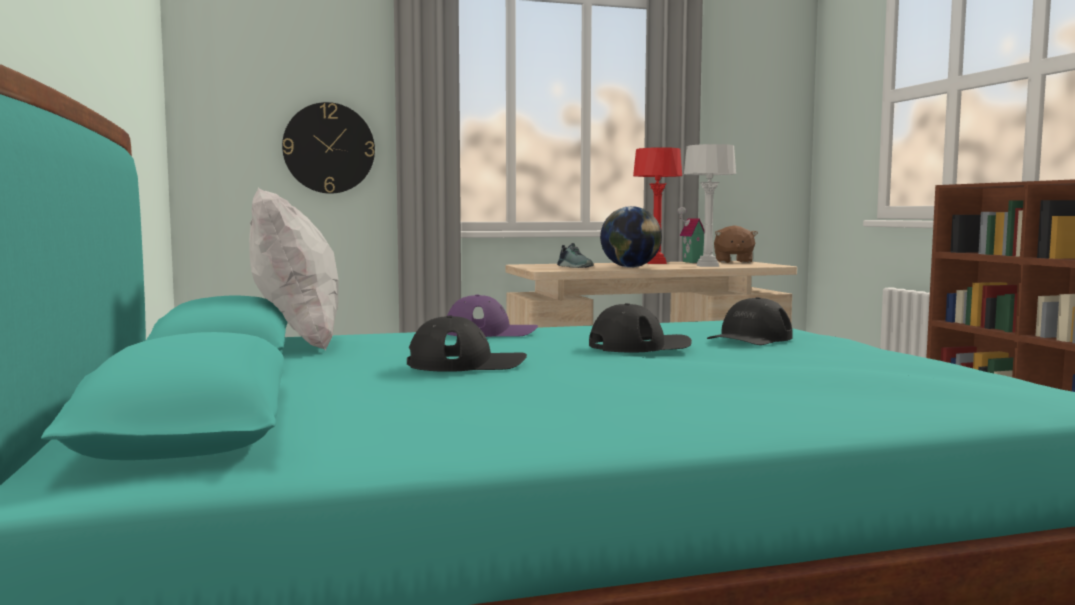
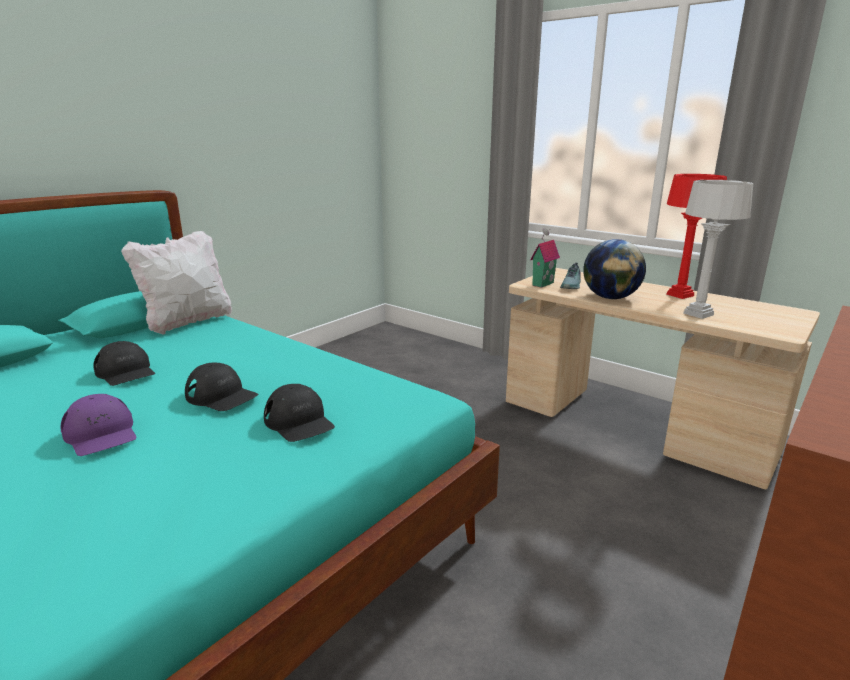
camera: 55 degrees right, 15 degrees up
wall clock [282,102,375,194] -> none
purple cap [447,295,538,337] -> purple cap moved to [61,394,136,456]
toy house [677,207,704,263] -> toy house moved to [530,228,560,288]
black cap [707,297,793,345] -> black cap turned 135 degrees counterclockwise [264,384,335,442]
brown plush toy [714,225,758,263] -> none

